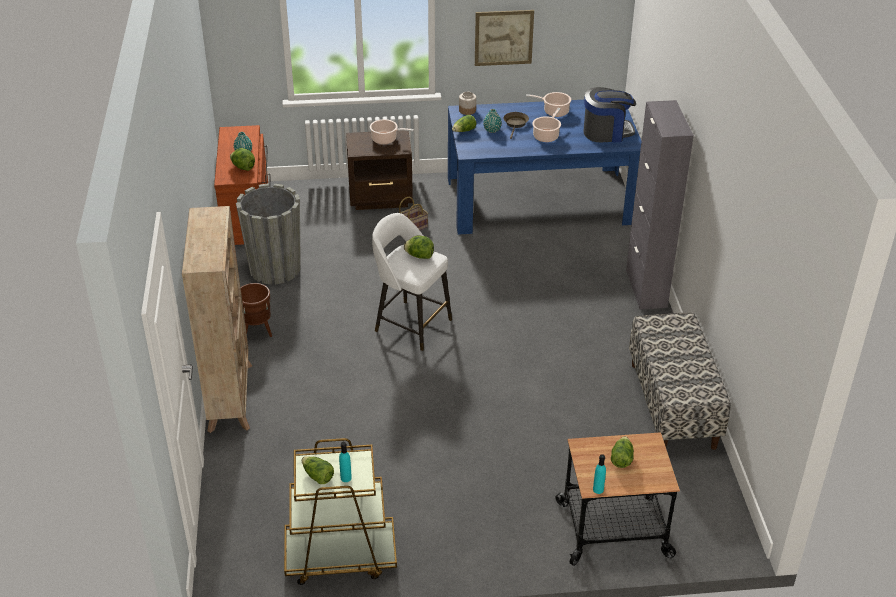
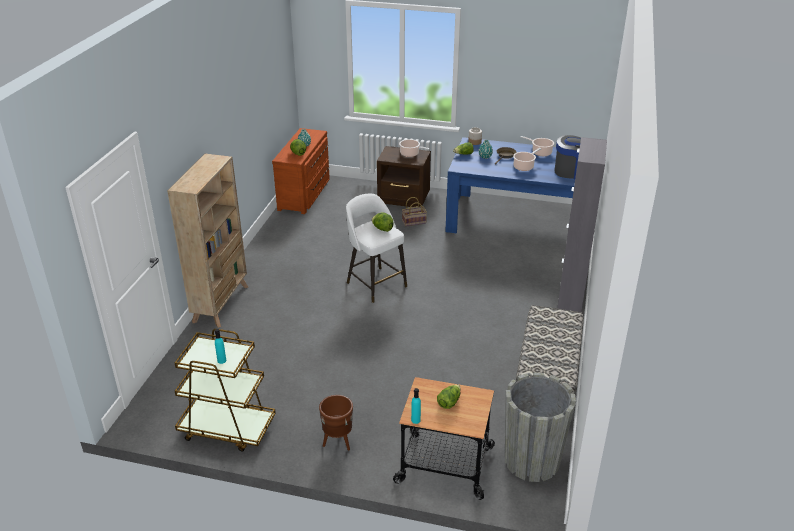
camera: 20 degrees right, 5 degrees down
grey planter [236,184,301,285] -> grey planter moved to [505,372,576,482]
brown planter [240,283,272,337] -> brown planter moved to [319,395,353,451]
lettuce [301,456,334,484] -> none
picture [475,10,534,66] -> none

